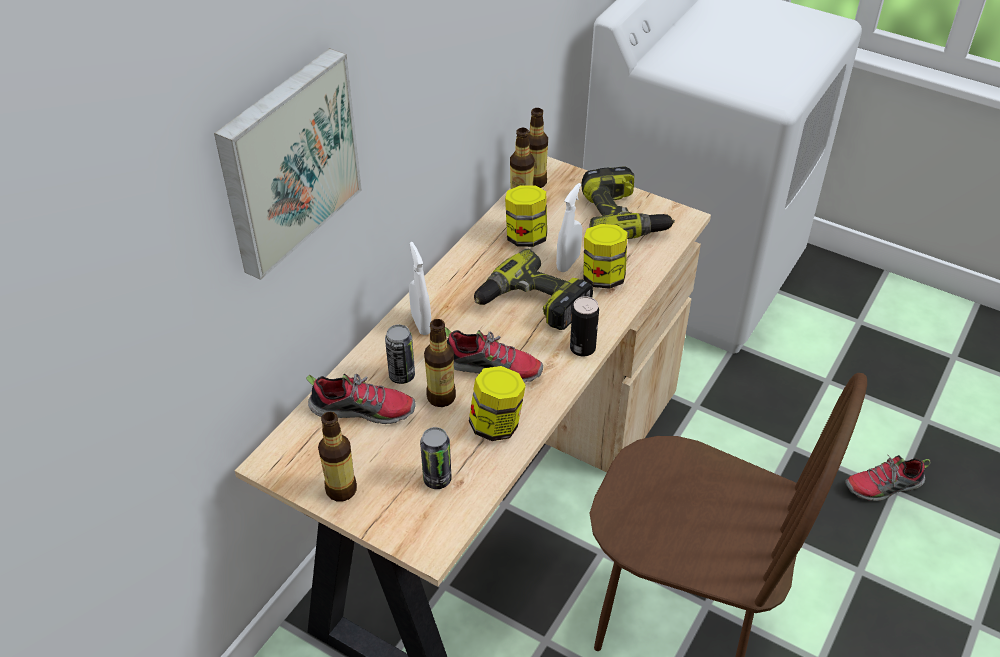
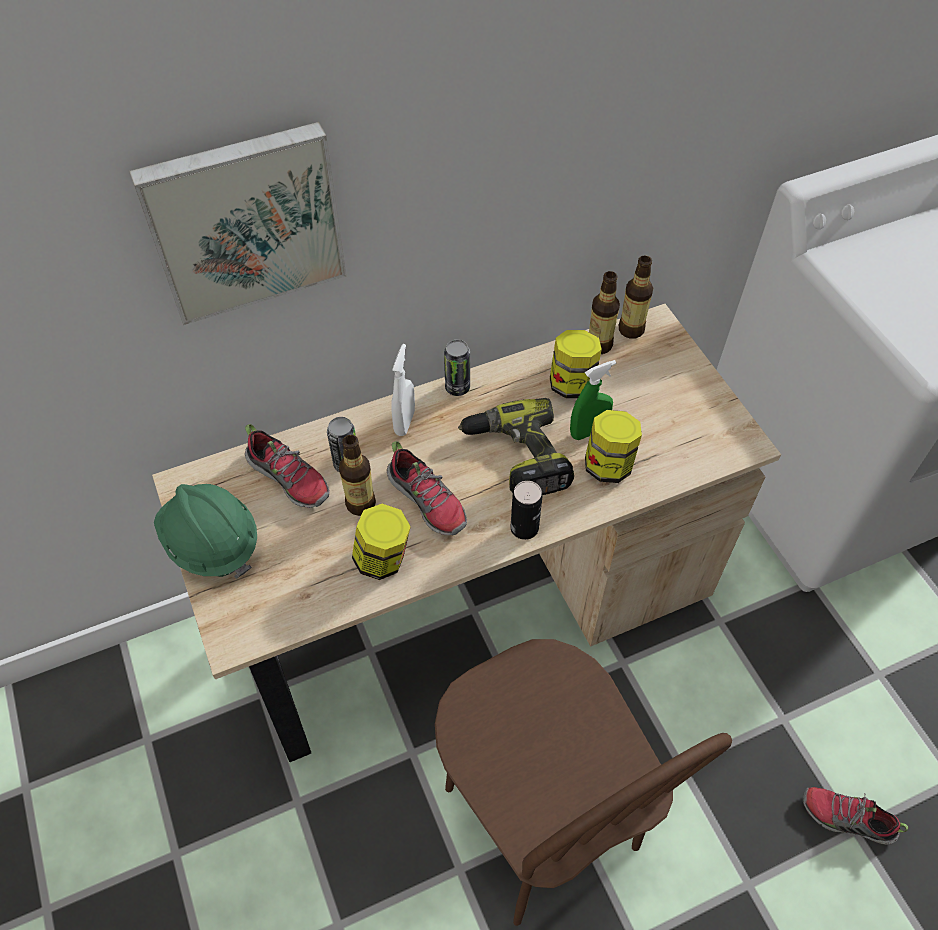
camera: 35 degrees right, 10 degrees up
bottle [318,412,357,501] -> green hard hat [154,484,257,579]
can [420,427,452,489] -> can moved to [444,340,470,396]
white spray bottle [556,183,582,272] -> green spray bottle [570,360,616,440]
power drill [581,166,675,239] -> none

